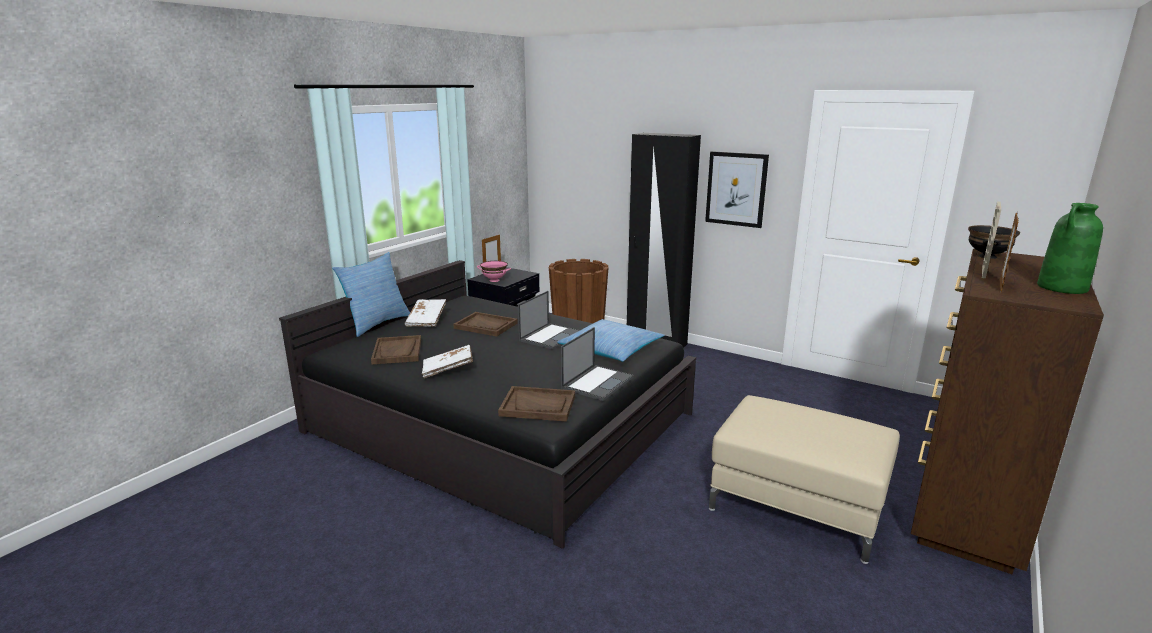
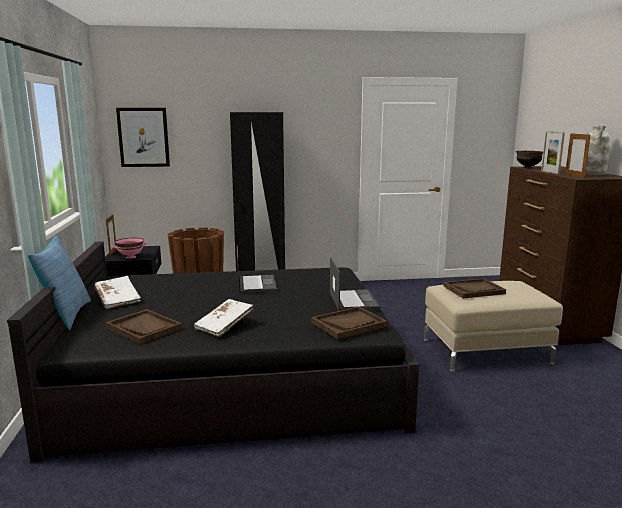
camera: 40 degrees left, 5 degrees down
brown tray [454,312,518,336] -> brown tray moved to [444,278,506,298]
pillow [557,319,665,362] -> none
picture [705,151,769,228] -> picture moved to [116,108,170,167]
green vase [1037,203,1103,294] -> white vase [585,124,610,175]

